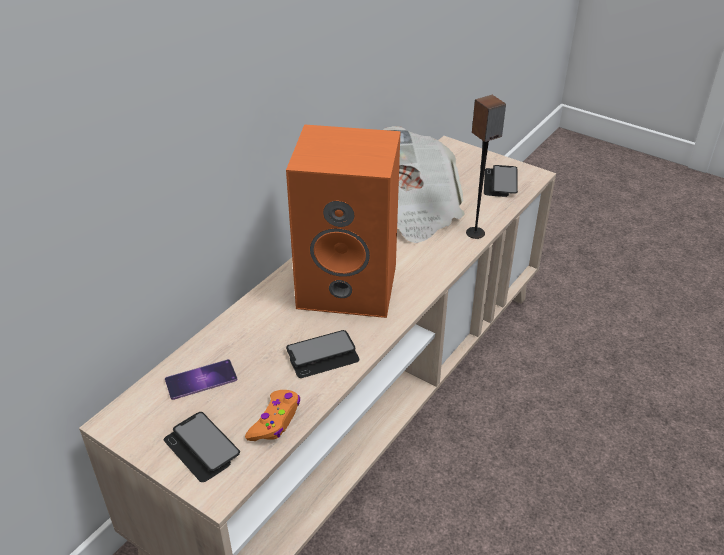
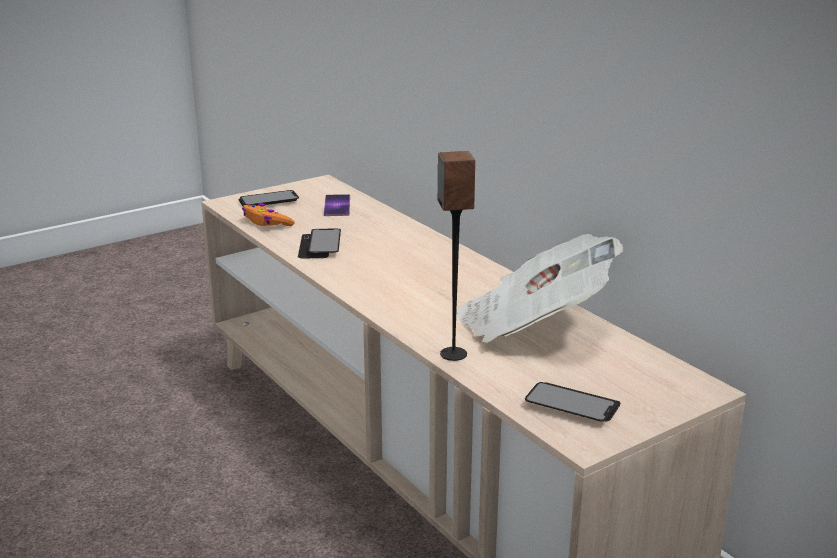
camera: 110 degrees right, 15 degrees down
orange speaker [286,124,401,318] -> none

